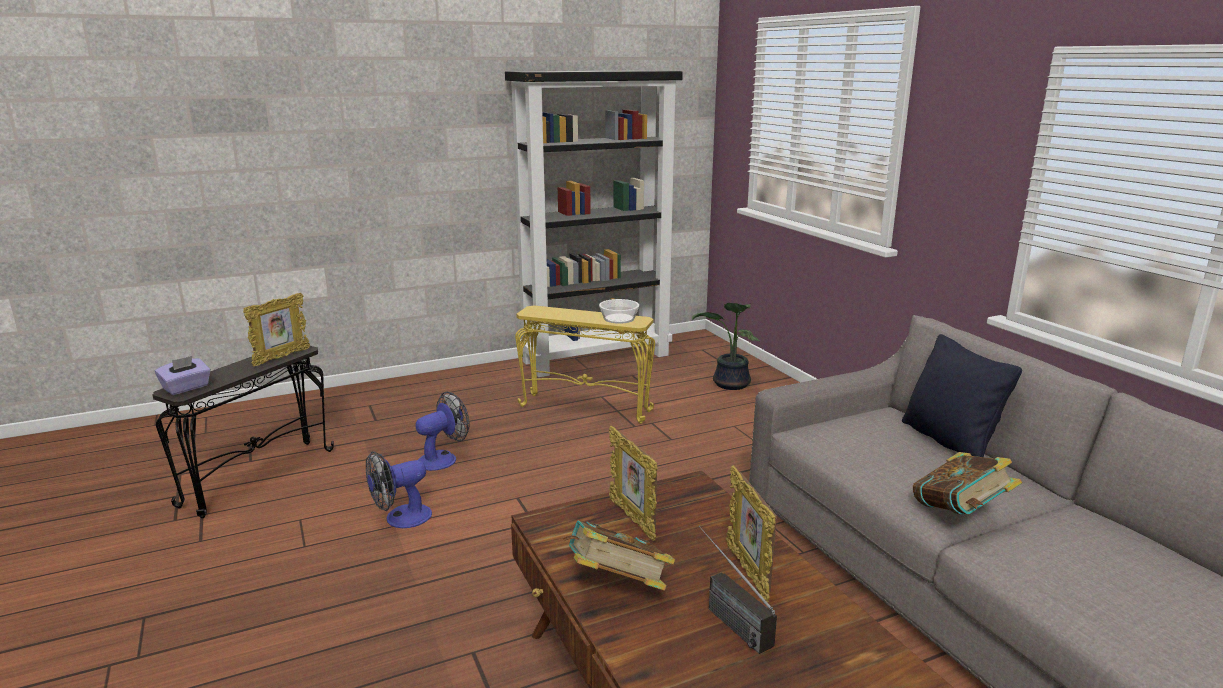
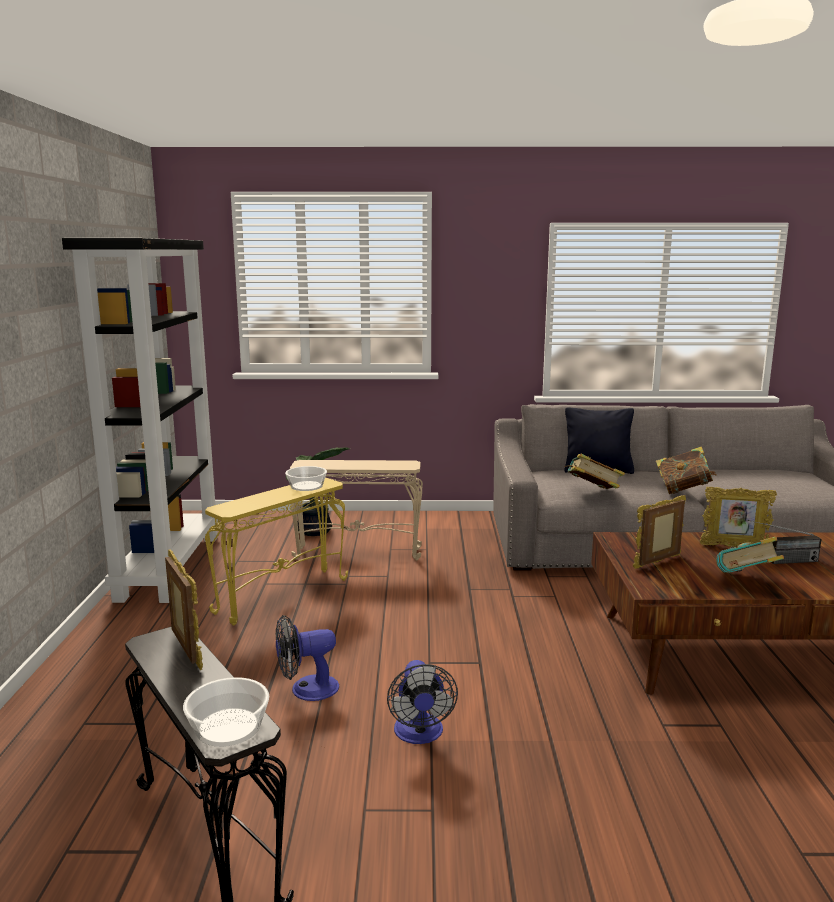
camera: 65 degrees left, 5 degrees down
purple tissue box [155,356,211,395] -> bowl [183,677,269,747]
fan [415,392,470,471] -> fan turned 90 degrees counterclockwise [276,615,339,701]
picture frame [609,426,657,541] -> picture frame turned 150 degrees clockwise [633,495,686,569]
none -> beige side table [290,460,423,561]
none -> book [565,454,625,489]

